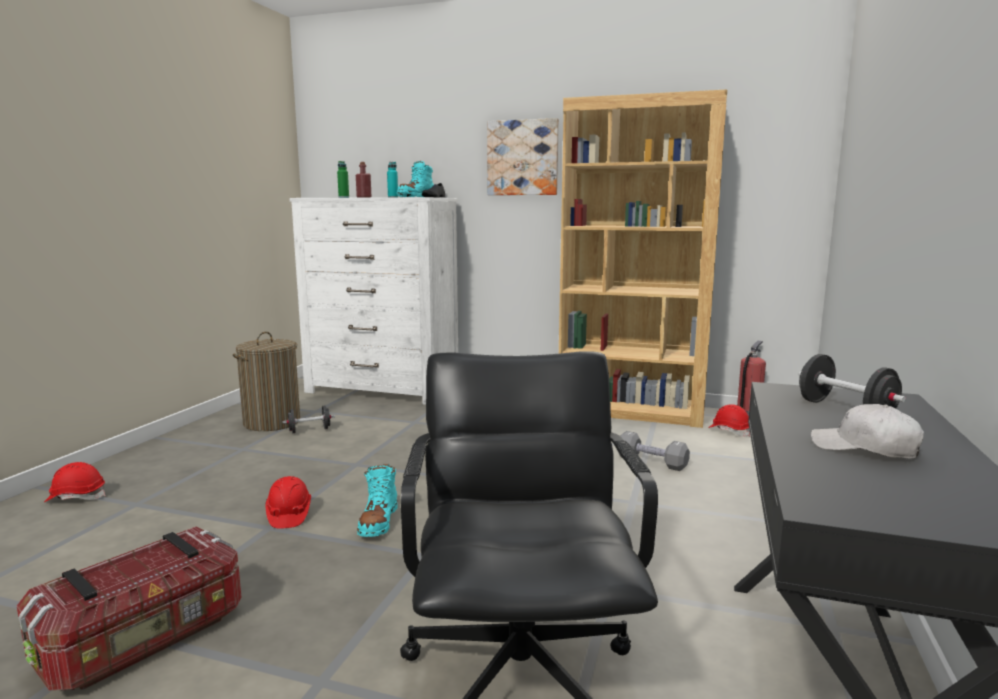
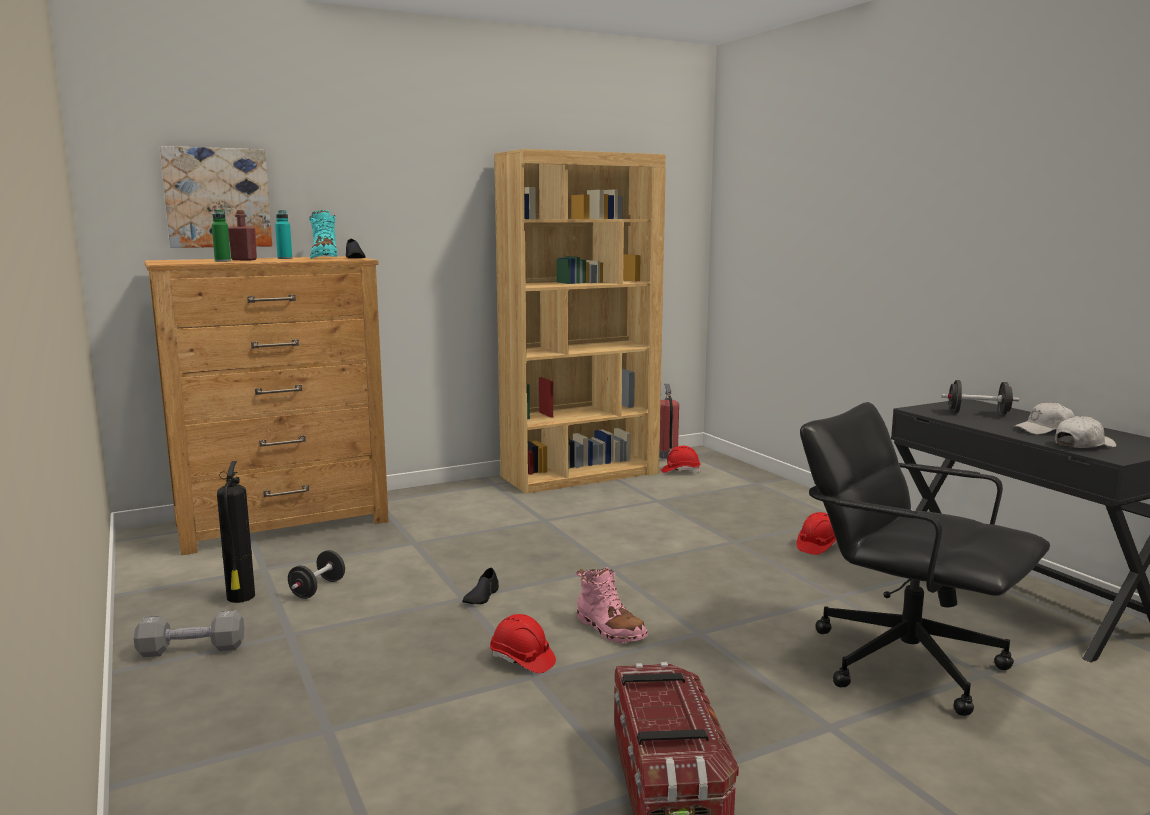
camera: 45 degrees left, 0 degrees up
red hard hat [44,462,106,502] -> red hard hat moved to [797,512,837,555]
laundry basket [233,332,300,431] -> fire extinguisher [217,461,255,603]
white dresser [290,197,458,405] -> brown dresser [145,256,389,555]
turquoise boot [357,463,398,537] -> pink boot [576,567,648,643]
picture [487,118,559,195] -> picture moved to [160,146,272,248]
grey dumbbell [617,431,690,471] -> grey dumbbell moved to [134,610,244,657]
none -> black shoe [462,568,499,604]
none -> white cap [1055,416,1116,448]

